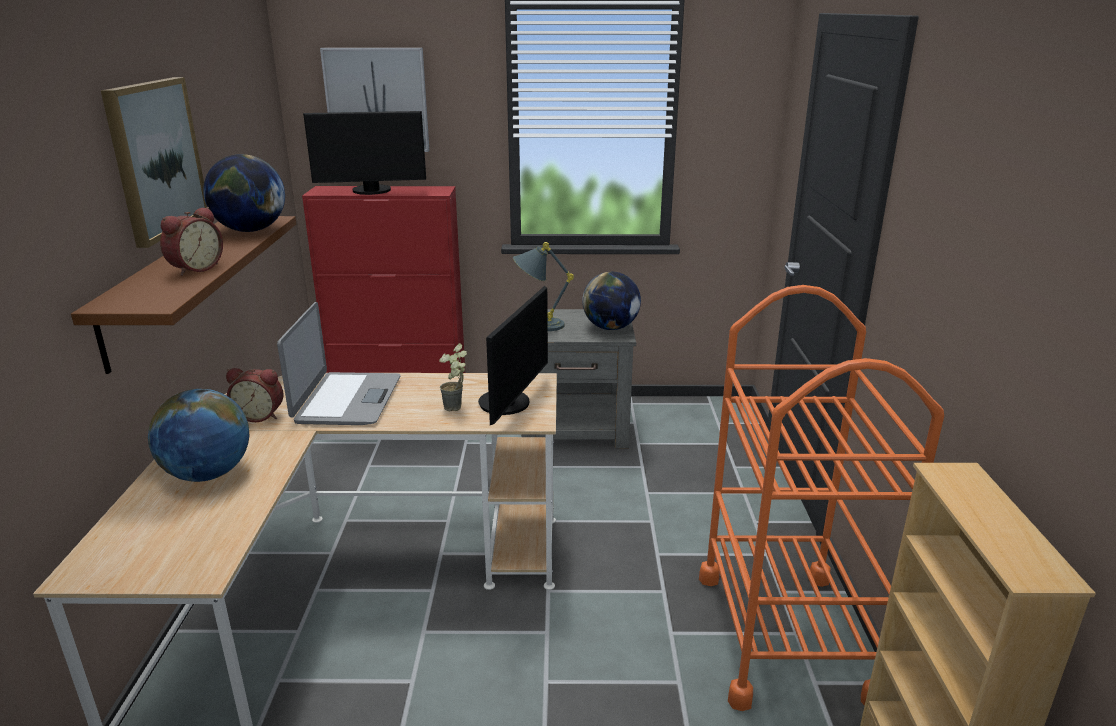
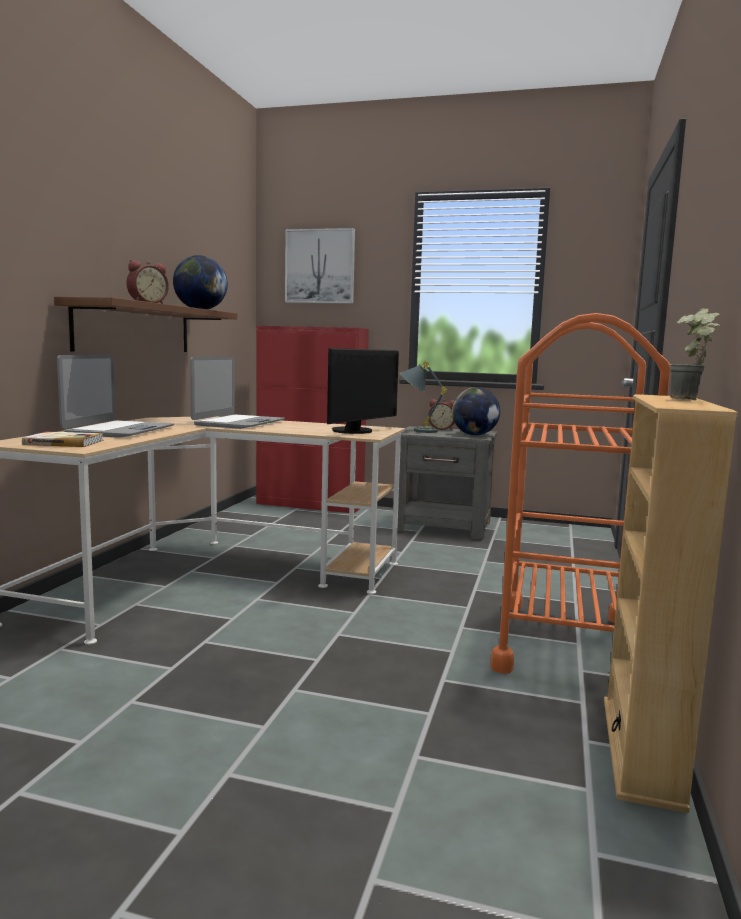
camera: 15 degrees right, 15 degrees down
picture [101,77,207,248] -> none
globe [148,389,249,482] -> laptop [57,355,174,438]
alarm clock [226,368,283,422] -> alarm clock moved to [428,399,455,430]
monitor [303,111,426,195] -> none
potted plant [439,343,467,411] -> potted plant moved to [670,308,720,400]
none -> book [22,432,104,447]

